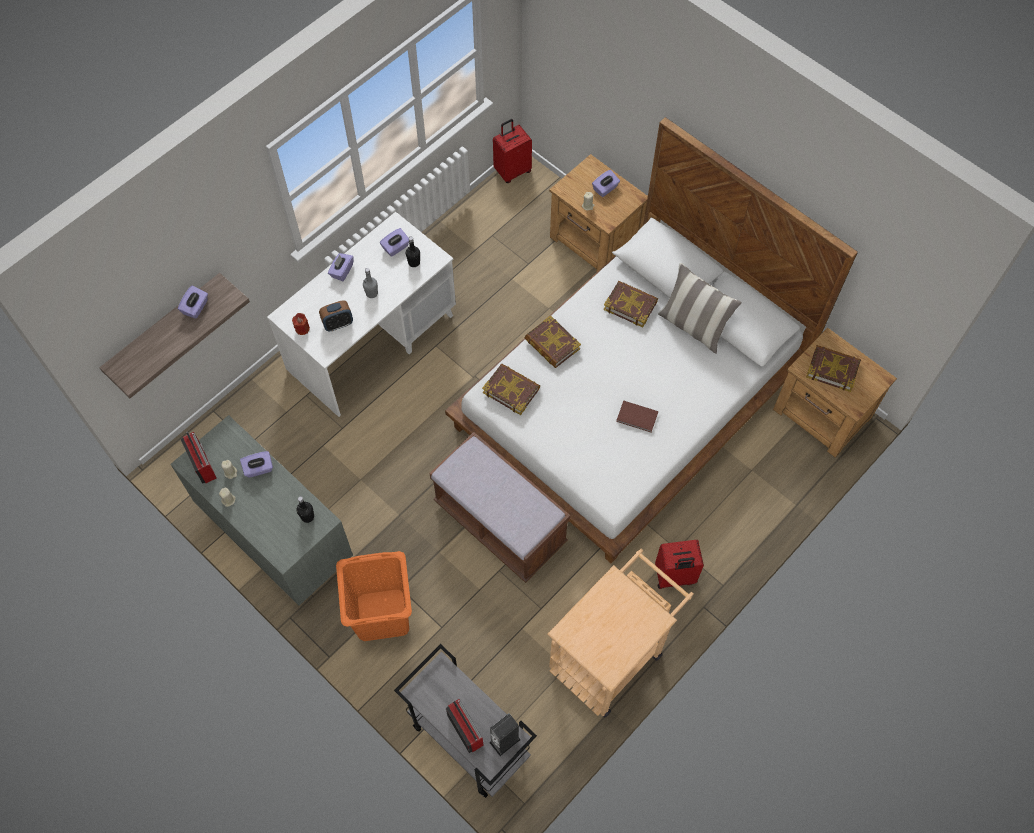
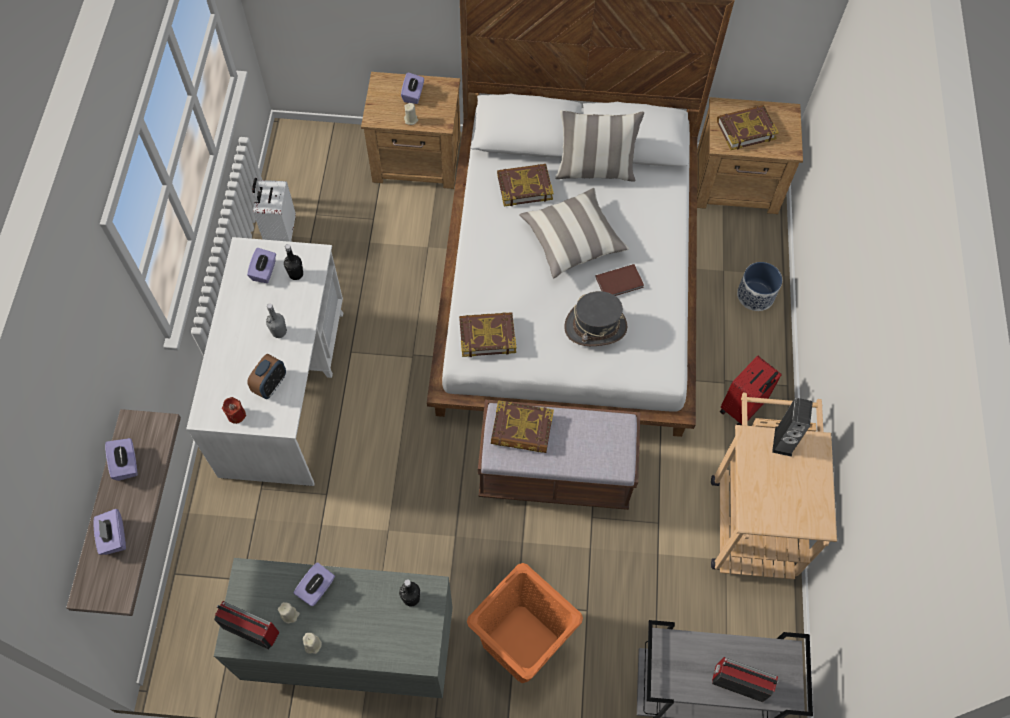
camera: 40 degrees left, 0 degrees up
purple tissue box [328,253,354,281] -> purple tissue box moved to [93,509,126,555]
speaker [489,713,521,756] -> speaker moved to [772,398,813,457]
red suitcase [493,119,532,183] -> none
book [525,315,581,368] -> book moved to [491,400,554,453]
none -> white suitcase [252,178,296,242]
none -> pillow [519,188,629,279]
none -> grey hat [564,291,627,346]
none -> planter [737,262,782,311]

